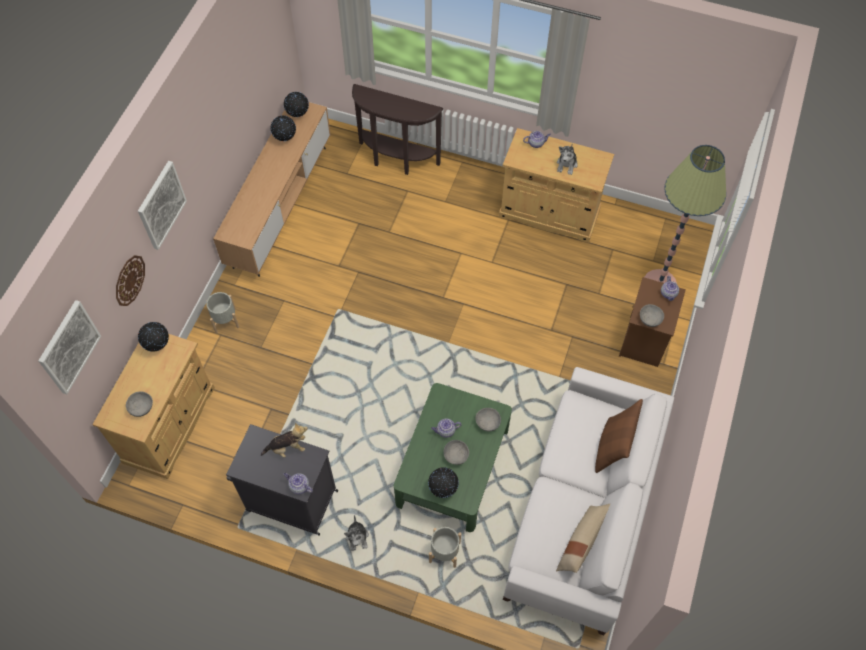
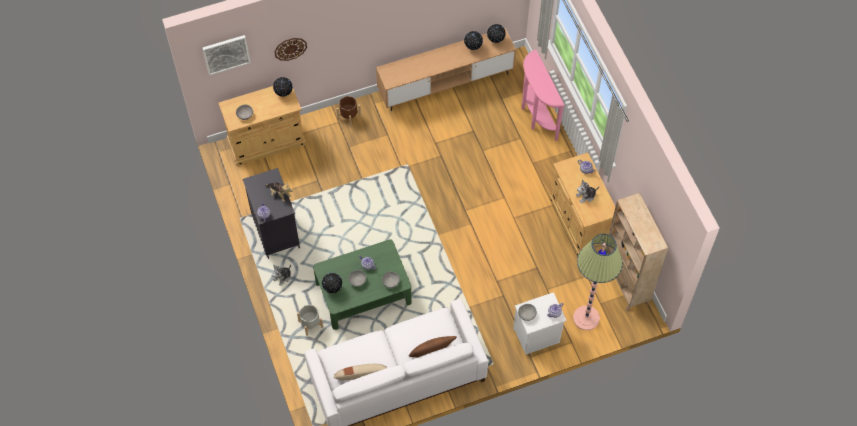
camera: 50 degrees right, 0 degrees up
picture [138,161,187,250] -> none
grey planter [206,292,239,333] -> brown planter [336,96,361,127]
brown console table [352,84,443,175] -> pink console table [522,49,565,141]
brown nightstand [619,277,686,367] -> white nightstand [513,292,567,355]
none -> beige bookcase [605,193,668,311]

